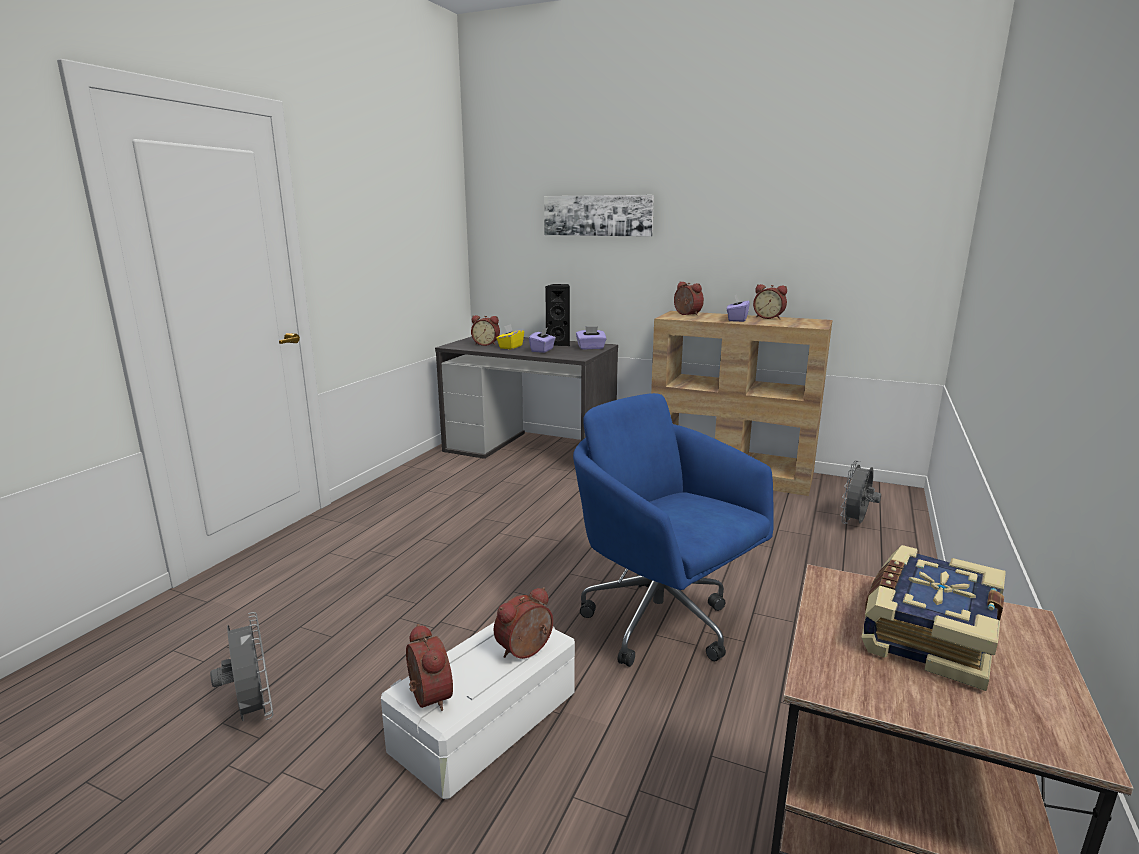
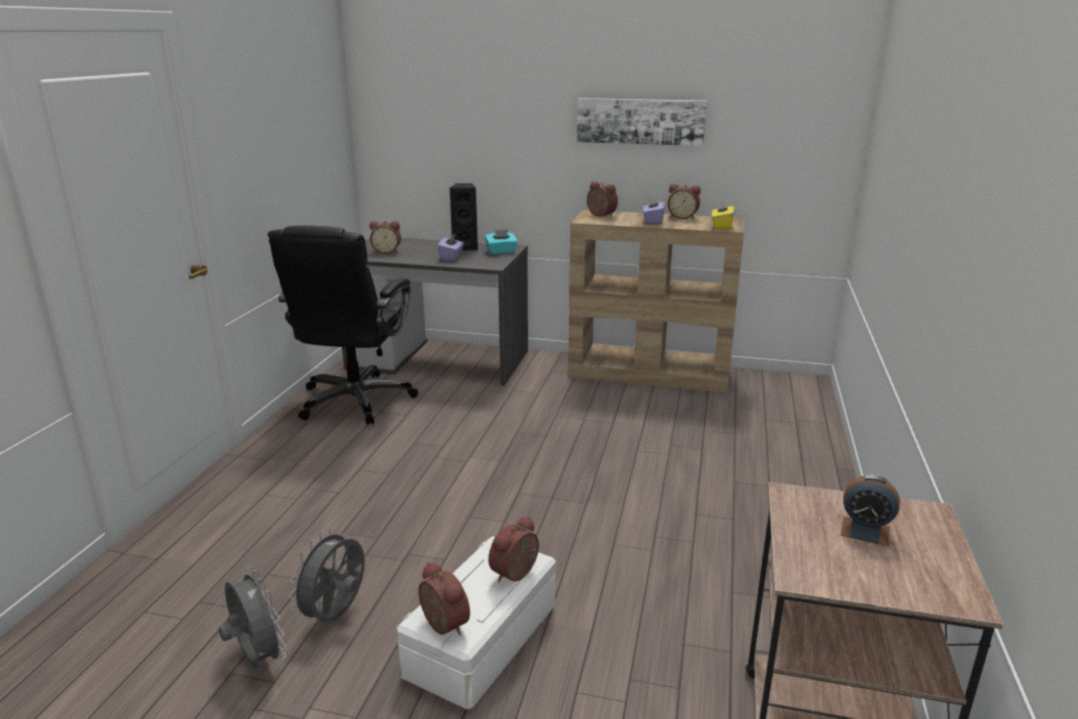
camera: 10 degrees left, 5 degrees up
yellow tissue box [496,324,524,349] -> yellow tissue box moved to [712,201,734,230]
picture [544,195,654,237] -> picture moved to [577,98,707,146]
blue office chair [573,393,774,667] -> none
purple tissue box [576,326,607,349] -> turquoise tissue box [484,229,518,254]
grey fan [840,460,881,524] -> grey fan moved to [288,528,365,623]
book [861,545,1006,691] -> alarm clock [841,475,900,546]
none -> black office chair [268,225,418,425]

